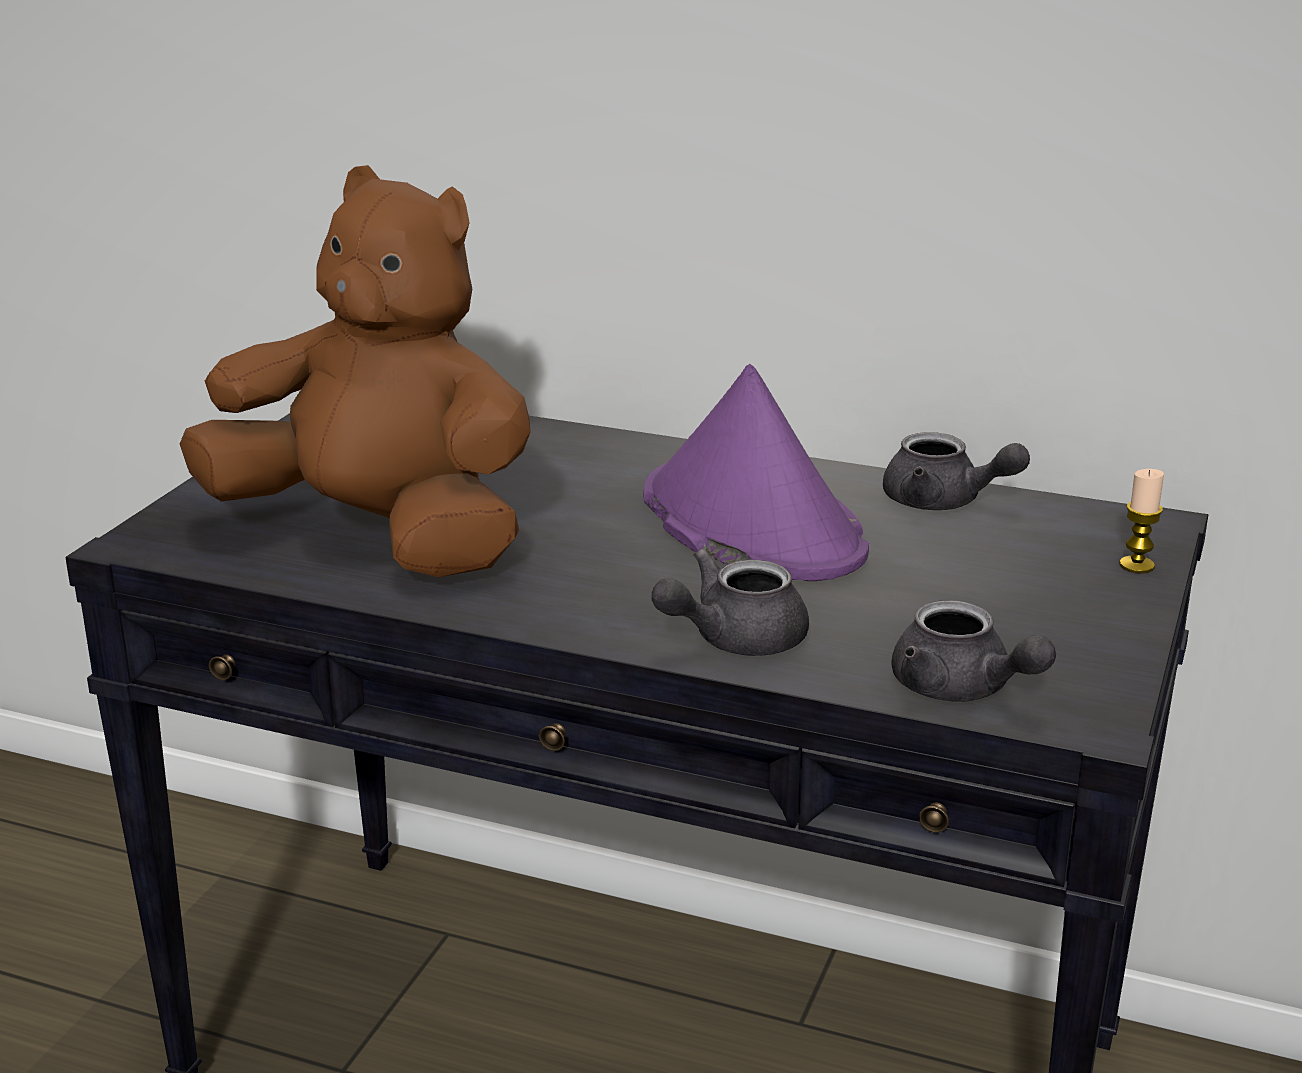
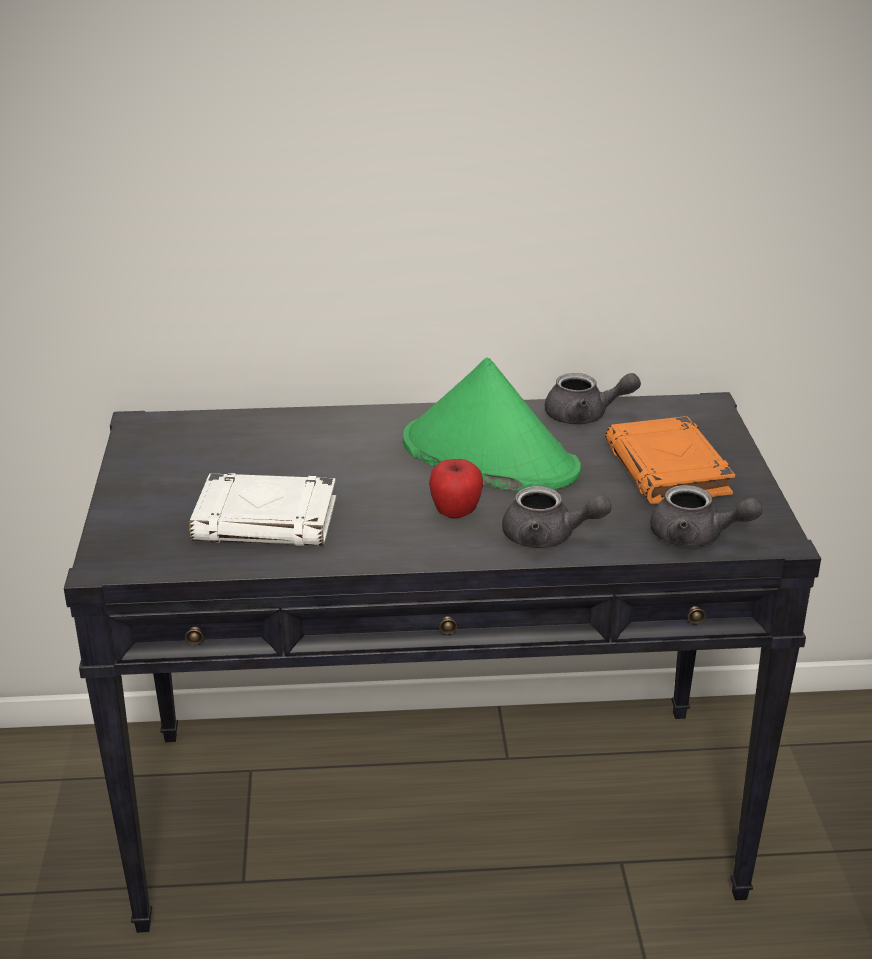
camera: 25 degrees left, 5 degrees up
brown plush toy [180,165,531,577] -> white book [189,473,336,546]
purple hat [643,364,869,581] -> green hat [403,357,581,491]
grey teapot [651,549,809,656] -> grey teapot turned 105 degrees counterclockwise [502,486,612,548]
candle [1119,469,1164,574] -> none
none -> apple [429,459,483,519]
none -> orange book [605,416,735,504]

